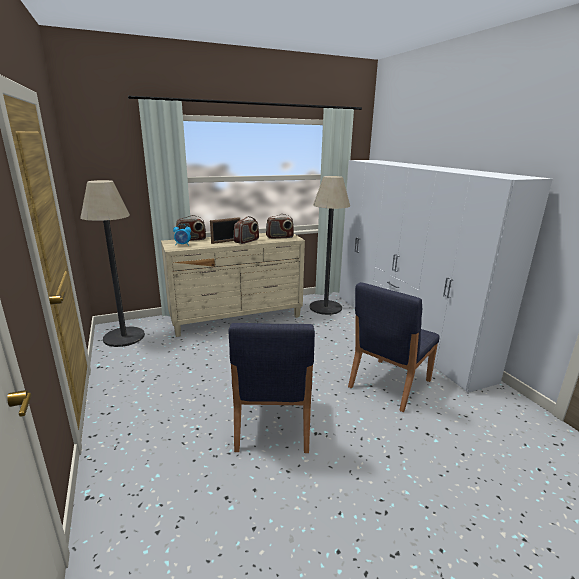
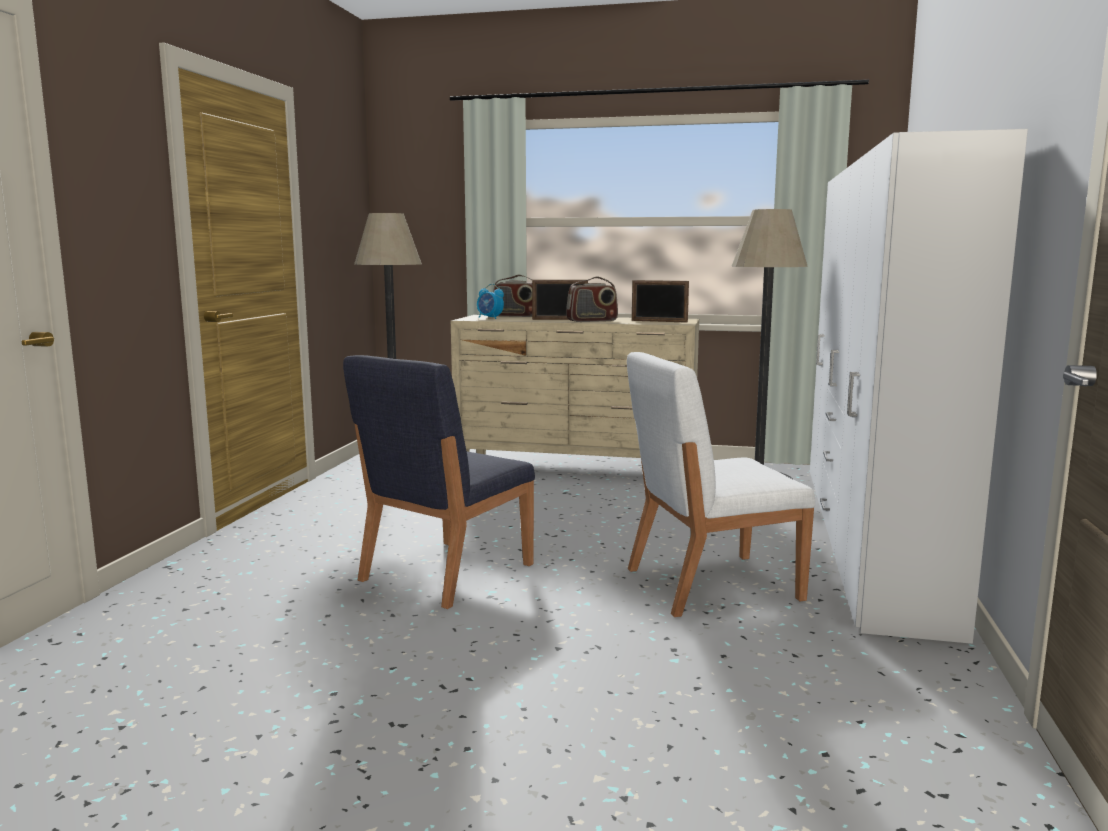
camera: 35 degrees right, 10 degrees down
radio [266,214,294,239] -> picture frame [632,280,689,323]
blue chair [348,282,440,412] -> white chair [627,352,816,617]

